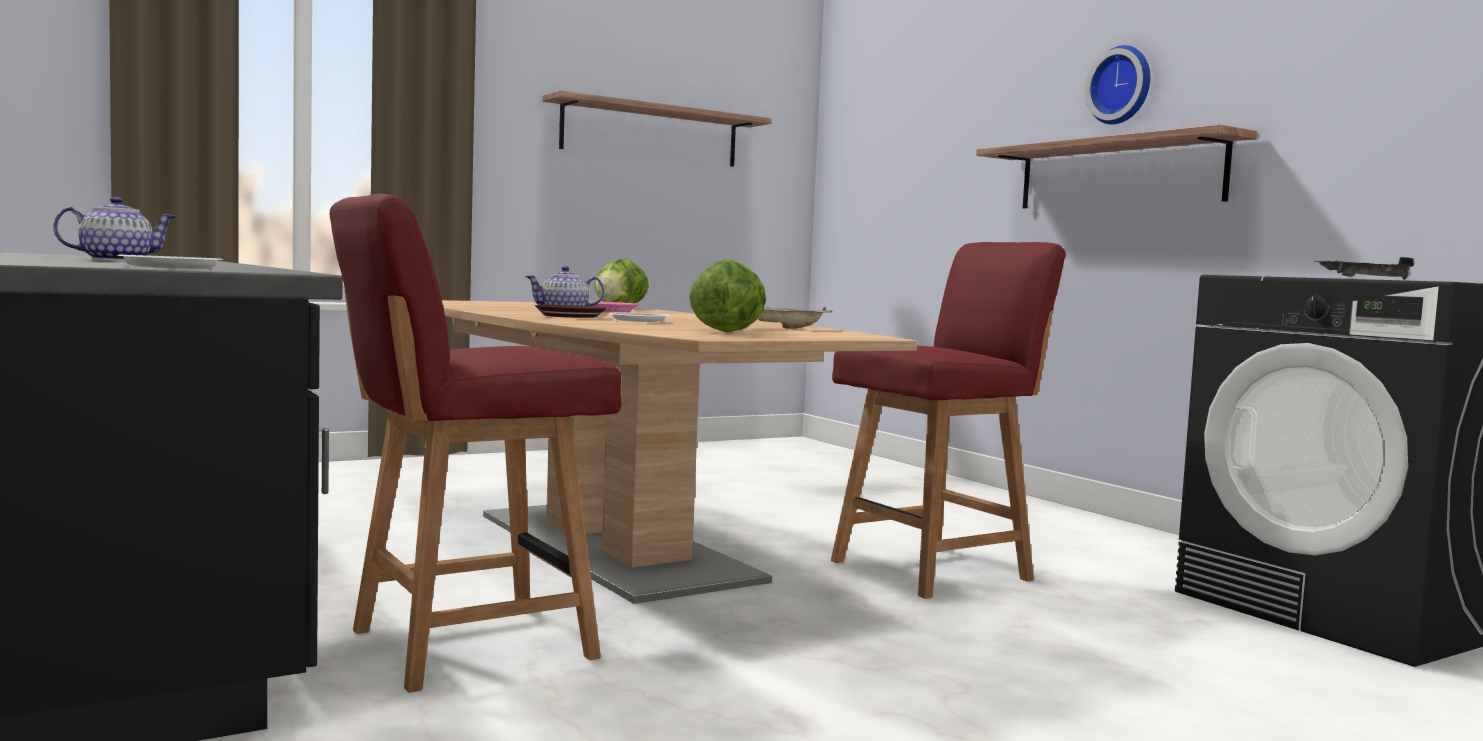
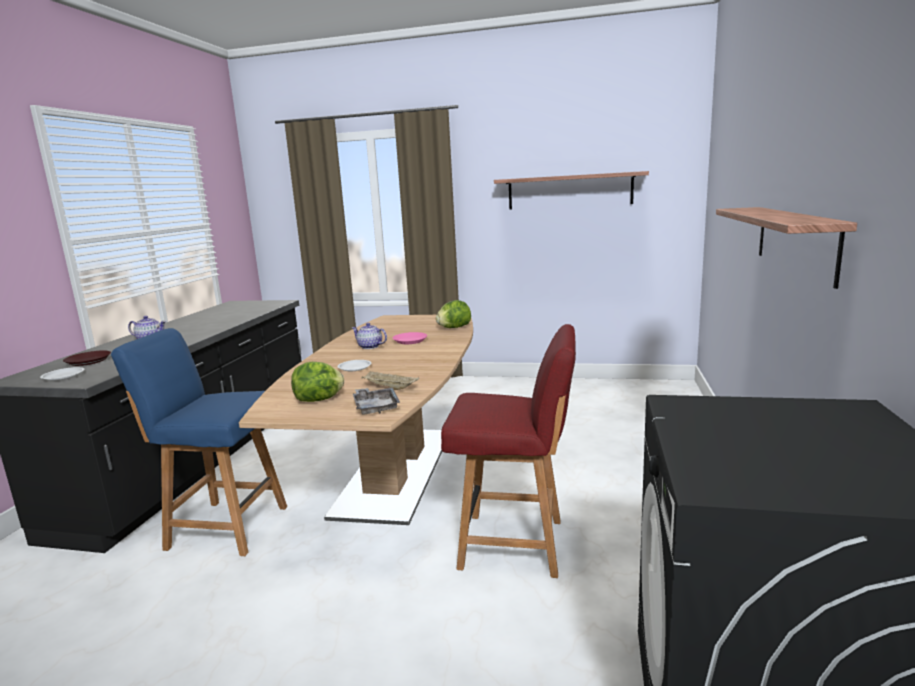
camera: 45 degrees right, 10 degrees up
red chair [329,194,621,693] -> blue chair [111,328,287,556]
brown plate [535,305,607,318] -> brown plate moved to [63,351,111,366]
wall clock [1085,45,1150,125] -> none
grey tray [1314,257,1414,280] -> grey tray moved to [353,387,400,415]

